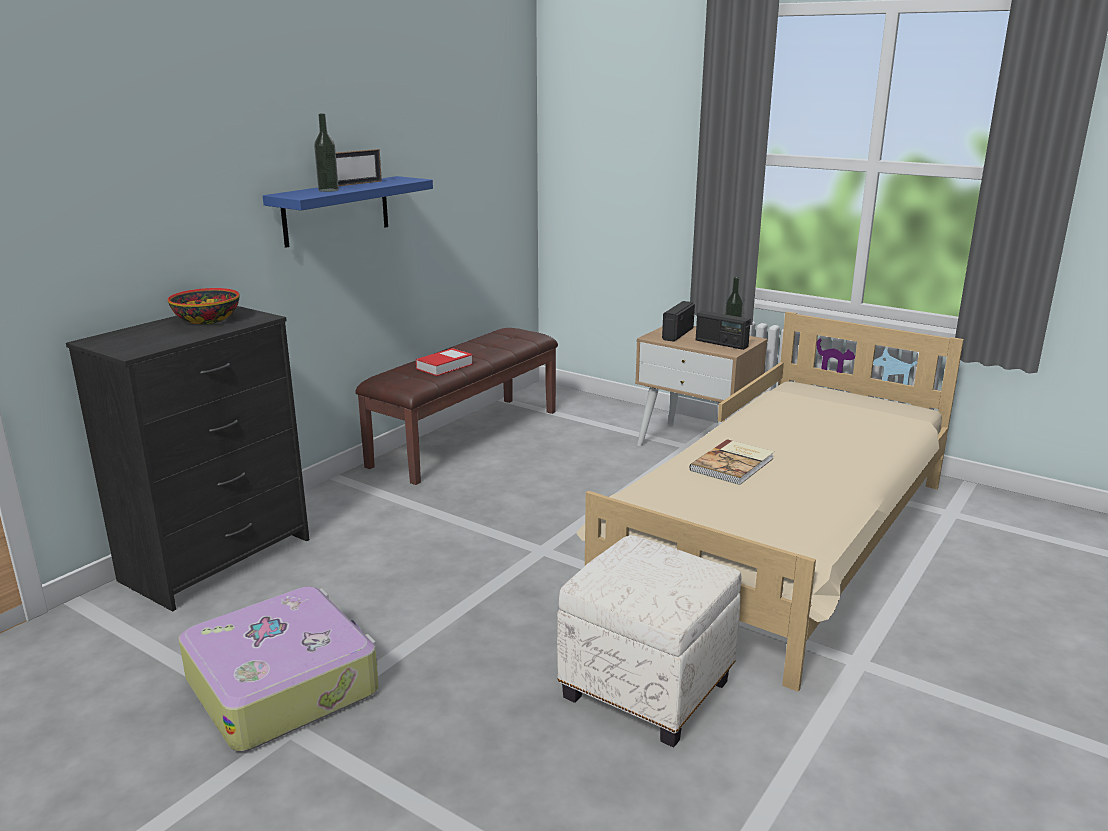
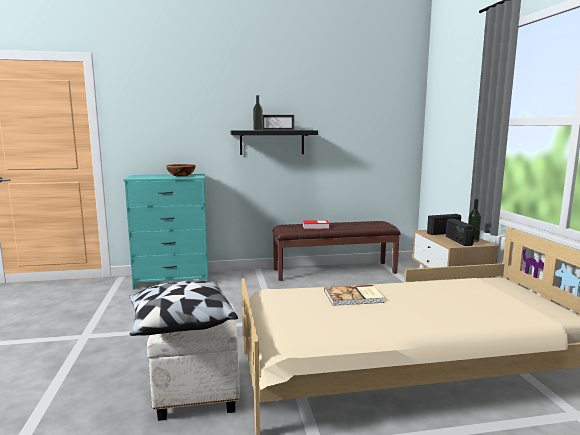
camera: 45 degrees right, 10 degrees down
black dresser [66,306,309,611] -> turquoise dresser [124,174,208,290]
suitcase [178,587,379,752] -> none
blue shelf [263,176,433,248] -> black shelf [231,130,318,155]
none -> pillow [129,280,238,336]

